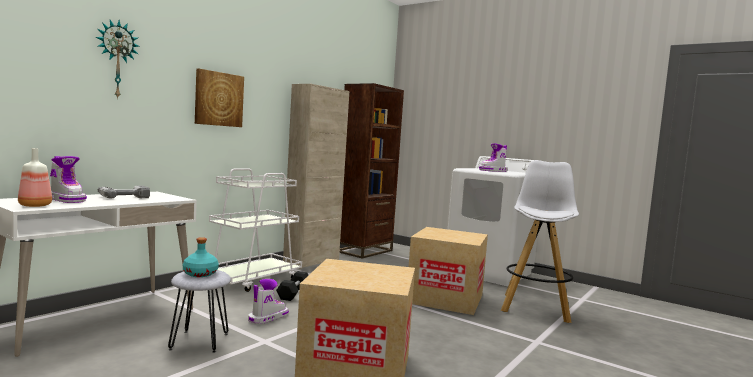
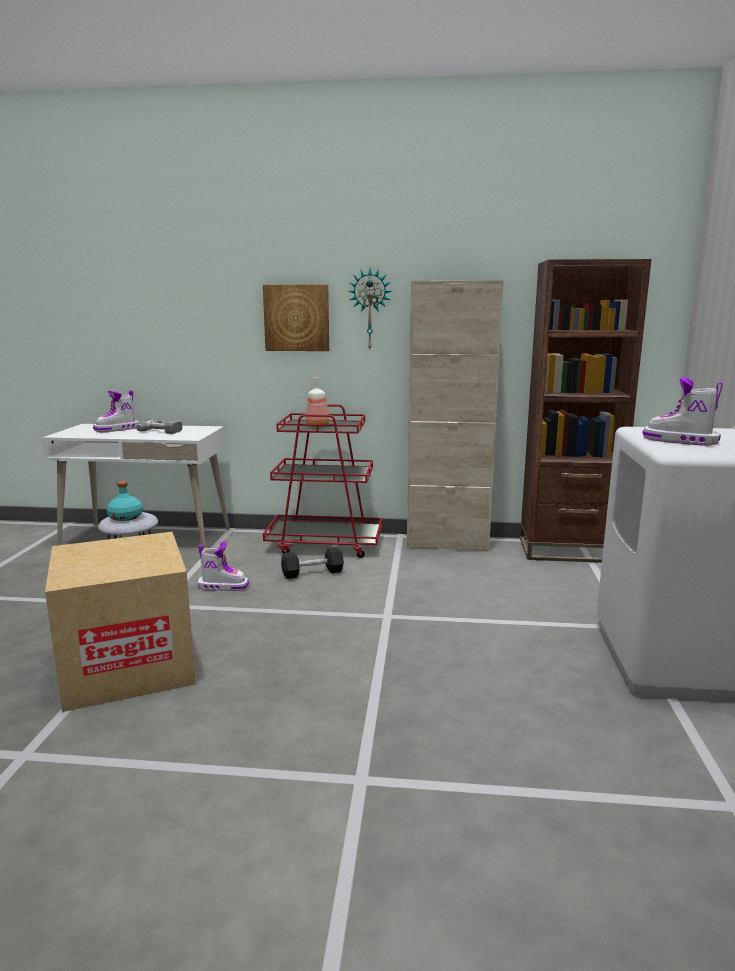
camera: 60 degrees right, 10 degrees up
bottle [18,148,52,207] -> bottle moved to [306,377,329,427]
boot [50,156,87,203] -> boot turned 45 degrees clockwise [93,390,139,432]
wall clock [96,20,139,99] -> wall clock moved to [348,268,392,350]
white cart [209,168,302,292] -> red cart [263,404,382,558]
cardboard box [409,227,488,315] -> none
white stool [501,160,579,323] -> none

